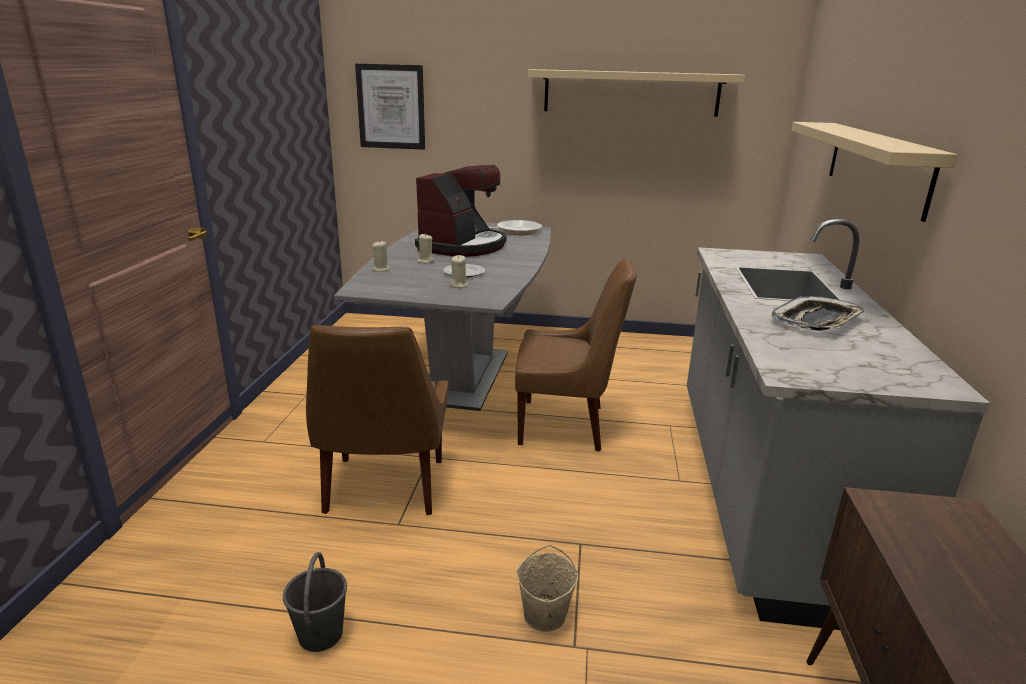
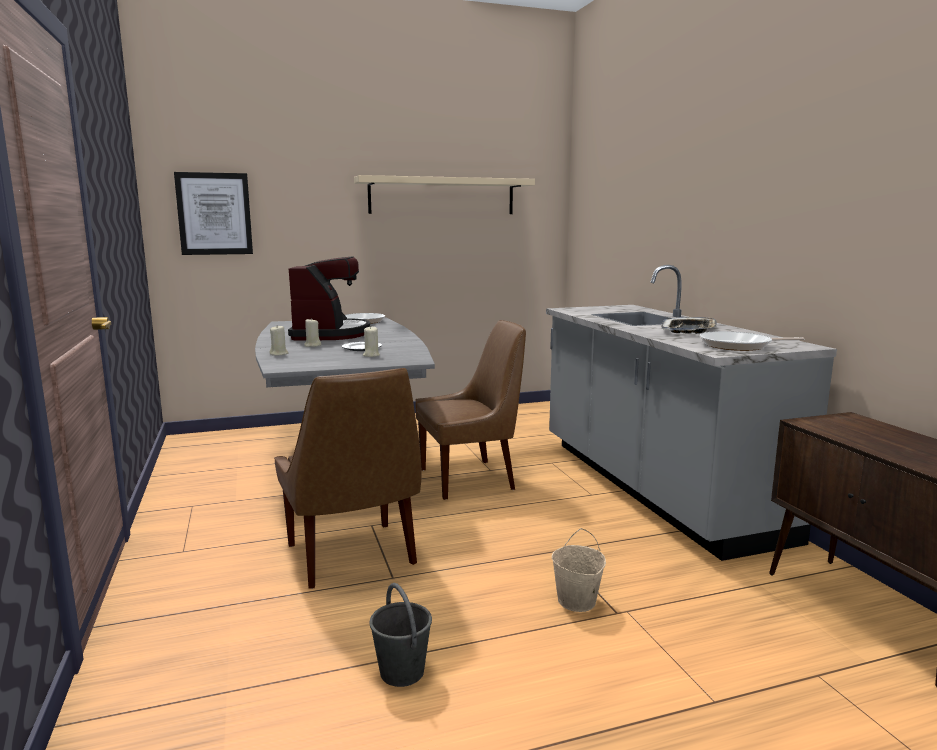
camera: 25 degrees left, 10 degrees down
beige shelf [791,122,957,222] -> none
none -> frying pan [699,331,804,351]

